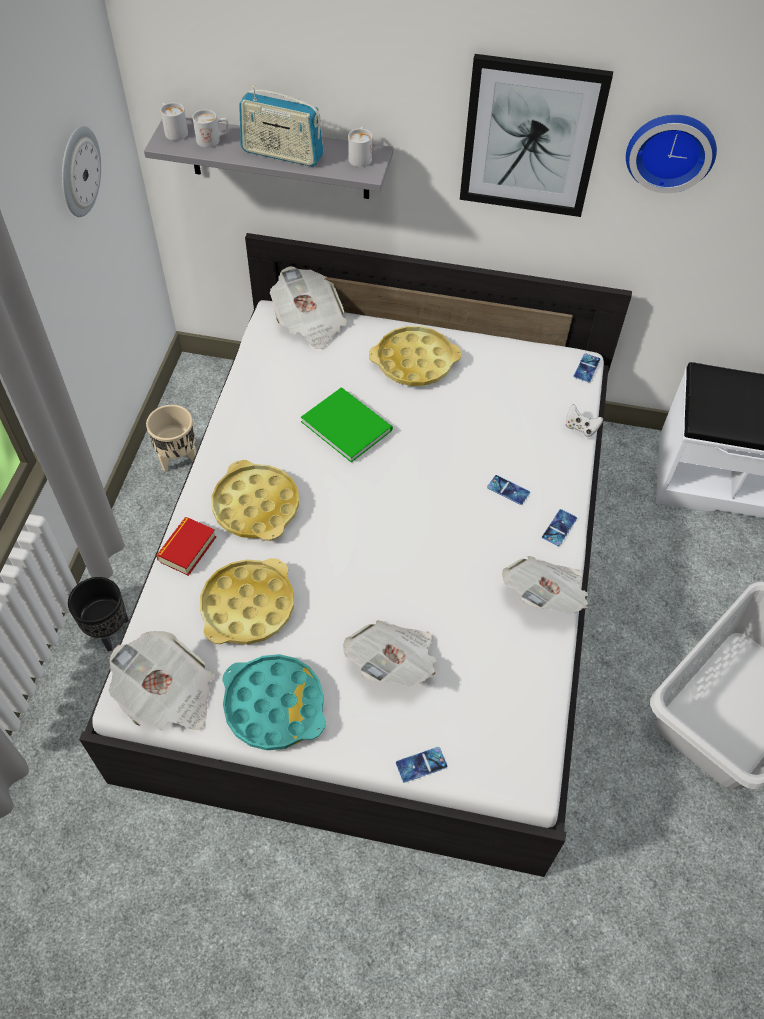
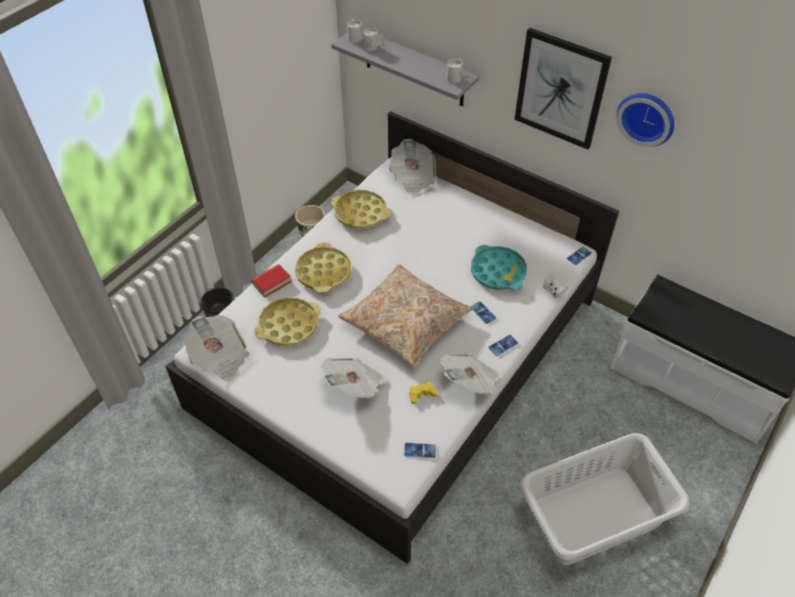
camera: 25 degrees right, 5 degrees down
wall clock [62,126,101,217] -> none
turquoise tray [222,654,326,750] -> turquoise tray moved to [471,245,527,290]
radio [239,85,324,167] -> none
green book [301,388,393,463] -> none
yellow tray [369,326,461,386] -> yellow tray moved to [331,190,390,229]
phone [396,747,447,783] -> phone moved to [404,443,436,458]
none -> beige pillow [338,264,473,367]
none -> yellow game controller [409,381,438,404]

